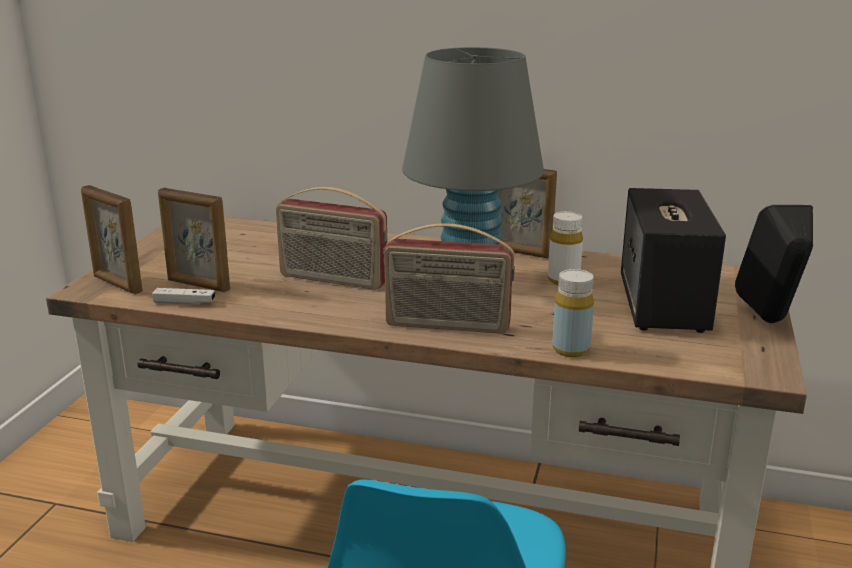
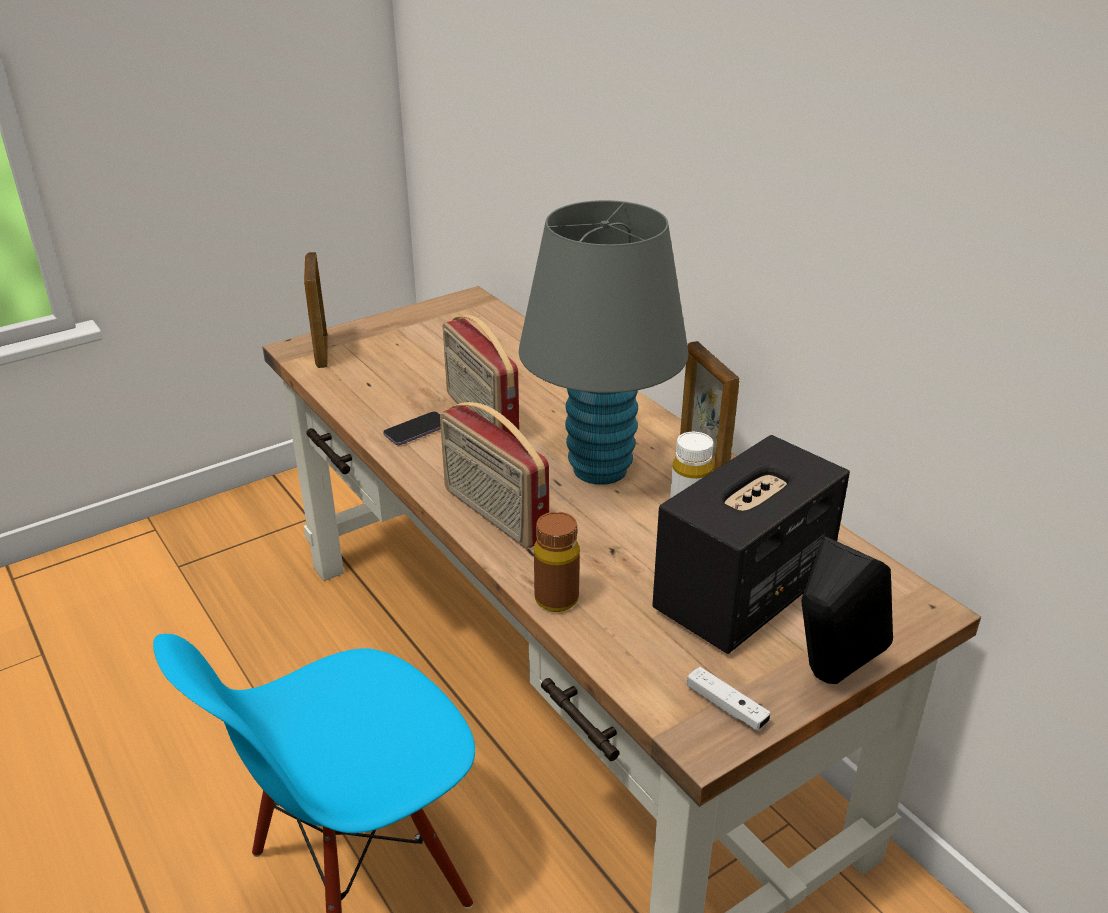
camera: 40 degrees right, 10 degrees up
white game controller [152,288,215,305] -> white game controller moved to [687,667,771,731]
picture frame [158,188,230,292] -> none
yellow bottle [552,269,594,357] -> brown bottle [534,512,580,612]
none -> phone [383,412,441,445]

